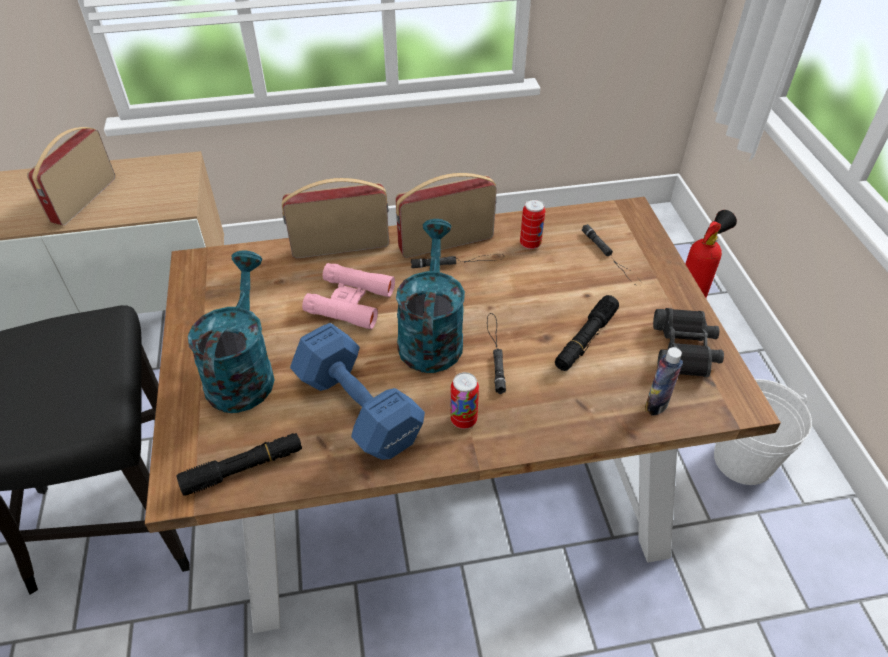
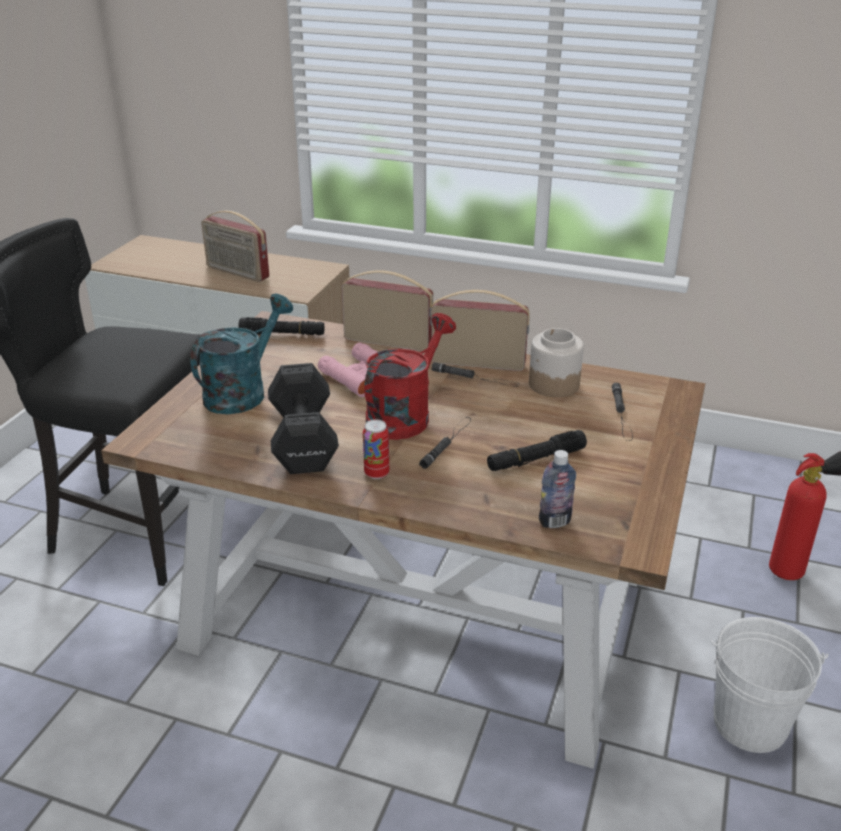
camera: 30 degrees right, 15 degrees down
radio [27,127,115,226] -> radio turned 105 degrees counterclockwise [201,211,269,282]
black flashlight [176,433,302,496] -> black flashlight moved to [238,317,325,335]
blue dumbbell [290,323,425,460] -> black dumbbell [268,363,339,474]
turquoise watering can [396,219,465,373] -> red watering can [364,313,456,440]
can [520,199,545,249] -> jar [529,328,584,397]
black binoculars [653,308,724,377] -> none

